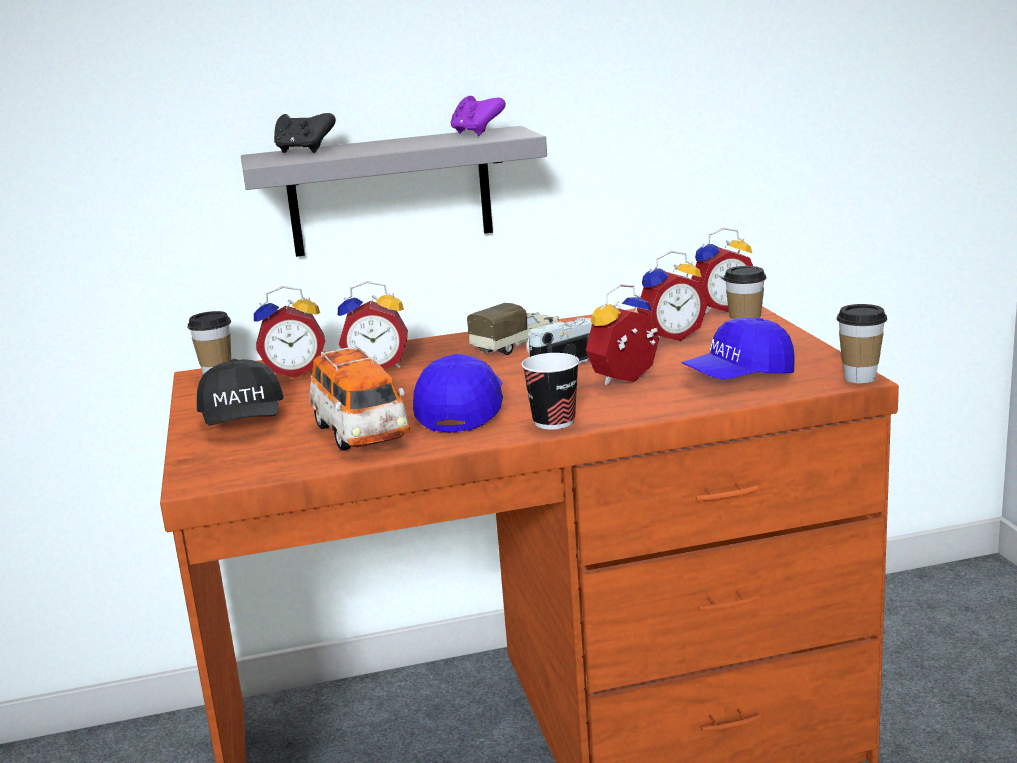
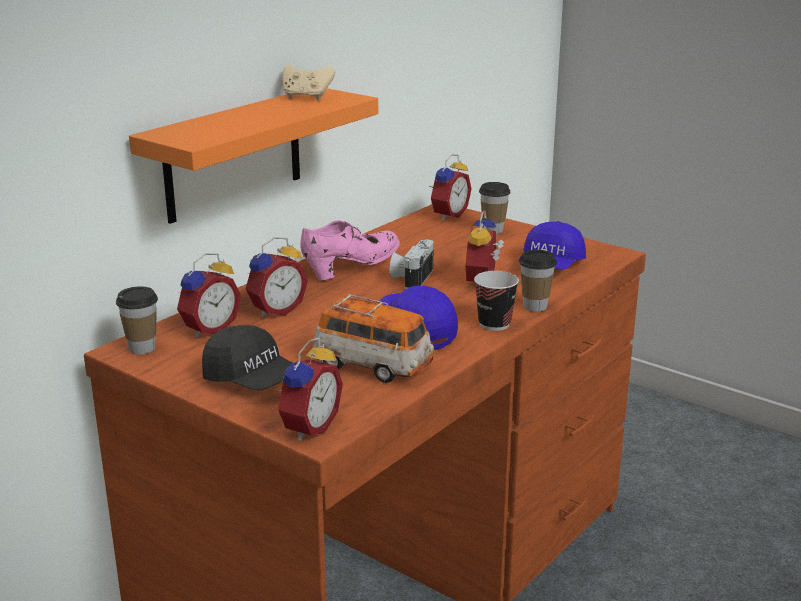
camera: 40 degrees left, 5 degrees up
grey shelf [241,126,547,257] -> orange shelf [129,88,378,224]
black game controller [274,113,336,153] -> none
purple game controller [451,96,506,136] -> beige game controller [282,65,335,100]
toy truck [467,303,559,355] -> pink shoe [300,220,400,281]
alarm clock [637,251,708,341] -> alarm clock moved to [276,338,343,441]
cup [837,304,887,384] -> cup moved to [519,250,557,312]

